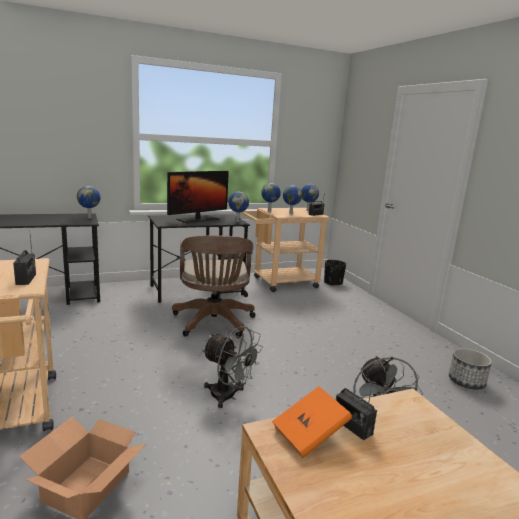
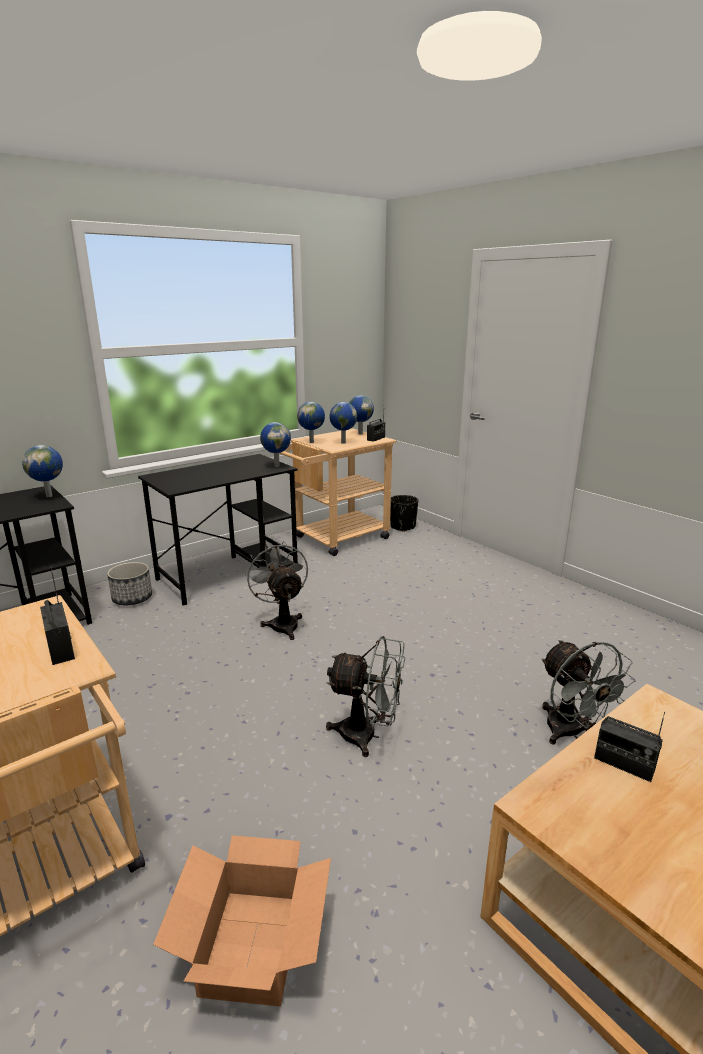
camera: 15 degrees left, 5 degrees up
monitor [167,171,229,223] -> none
brown office chair [172,235,255,338] -> grey fan [244,541,308,640]
orange book [272,386,352,459] -> none
planter [449,348,492,389] -> planter moved to [107,562,152,605]

